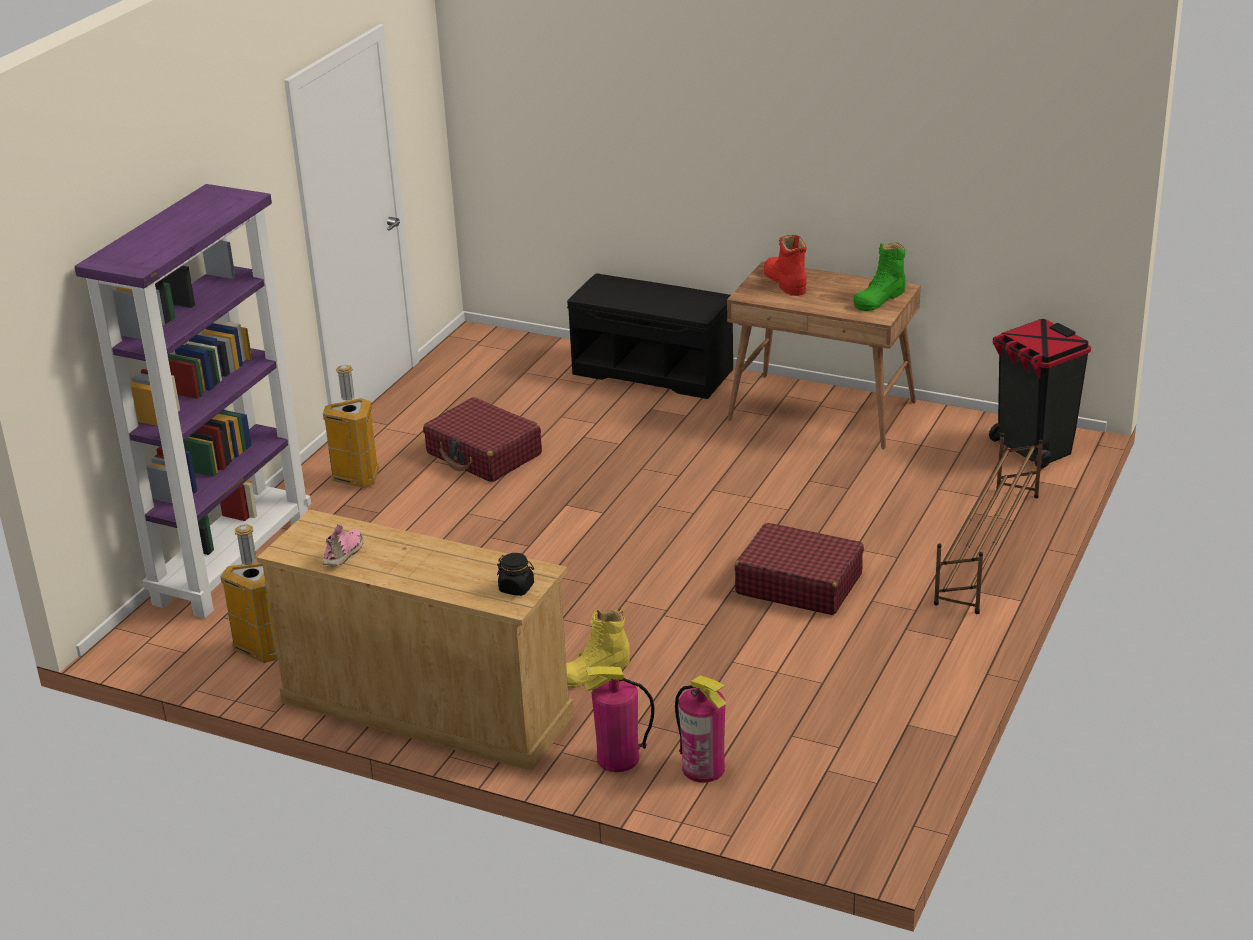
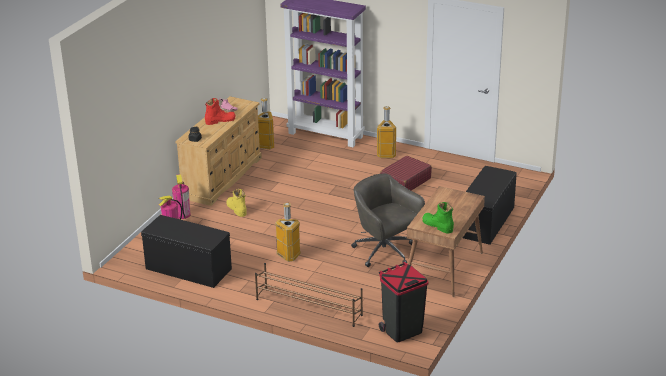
camera: 90 degrees right, 0 degrees up
red suitcase [735,523,864,615] -> trash can [275,203,301,262]
red boot [764,235,807,296] -> red boot moved to [205,98,236,125]
none -> black bench [141,215,232,288]
none -> grey office chair [351,174,425,267]

